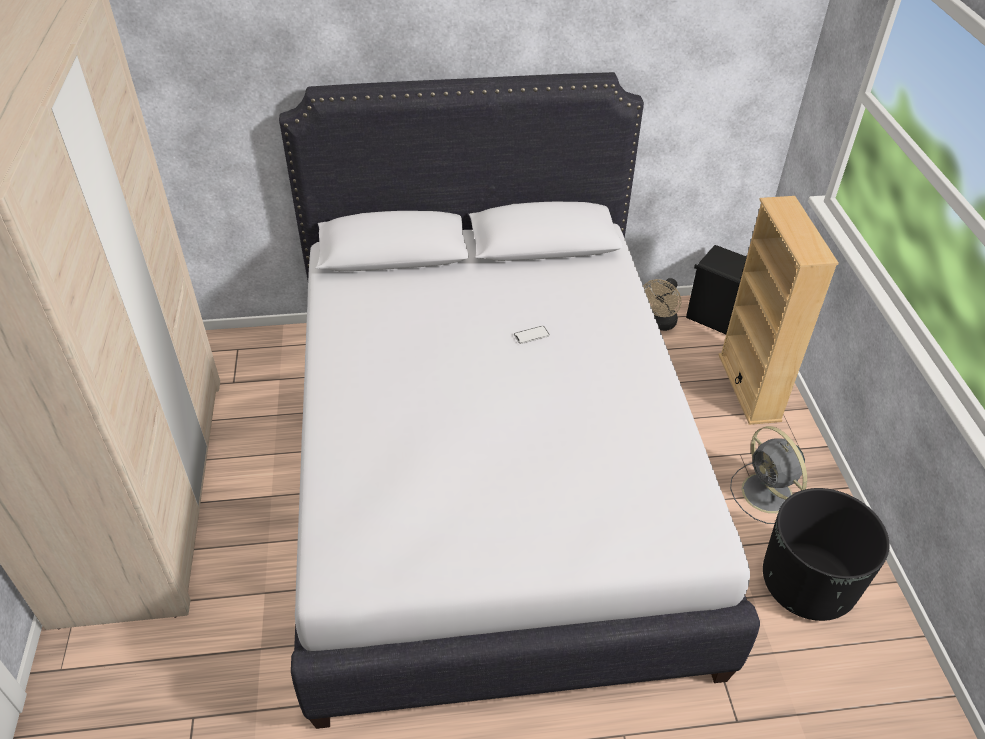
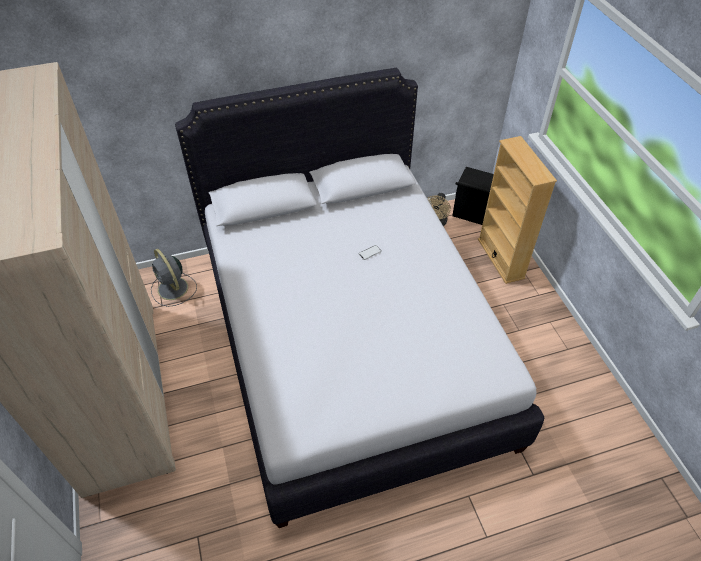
camera: 10 degrees left, 5 degrees up
grey fan [730,426,807,524] -> grey fan moved to [151,249,197,307]
black planter [763,488,890,621] -> none

